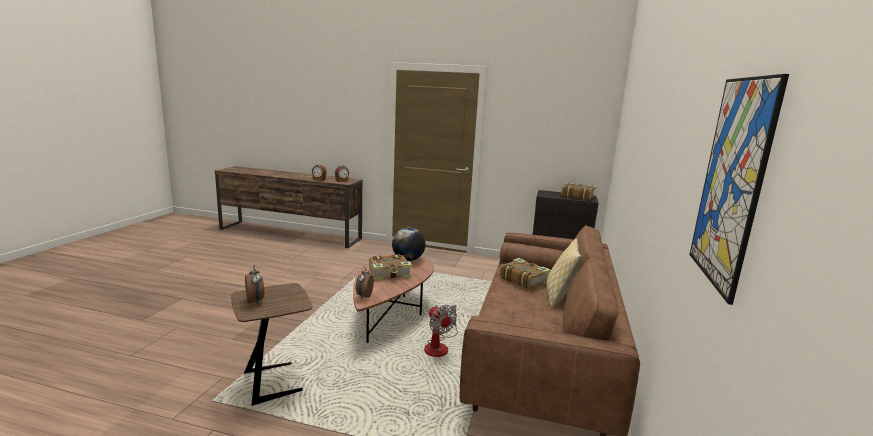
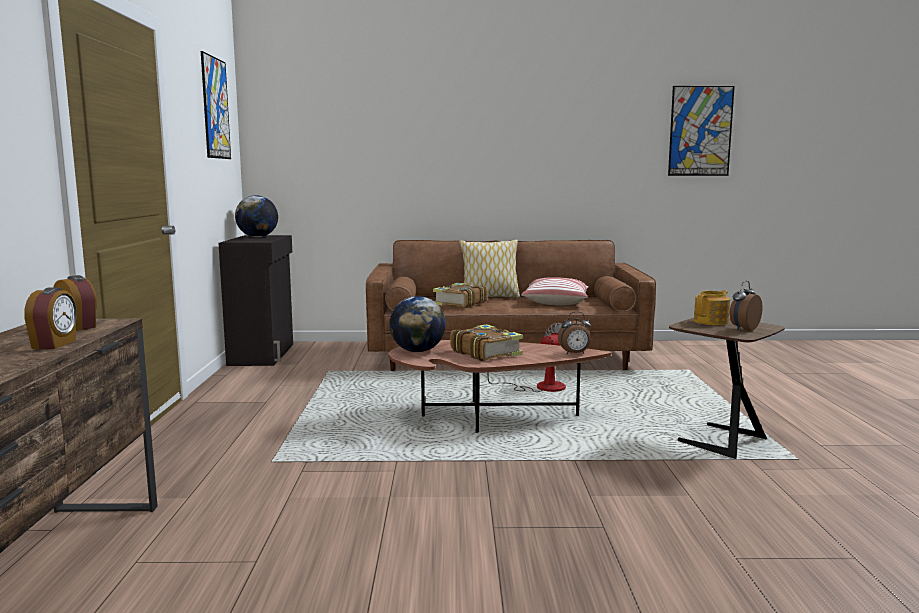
camera: 105 degrees left, 5 degrees down
book [561,182,596,200] -> globe [235,195,278,237]
none -> picture [201,51,231,159]
none -> pillow [521,277,589,305]
none -> teapot [694,290,730,325]

